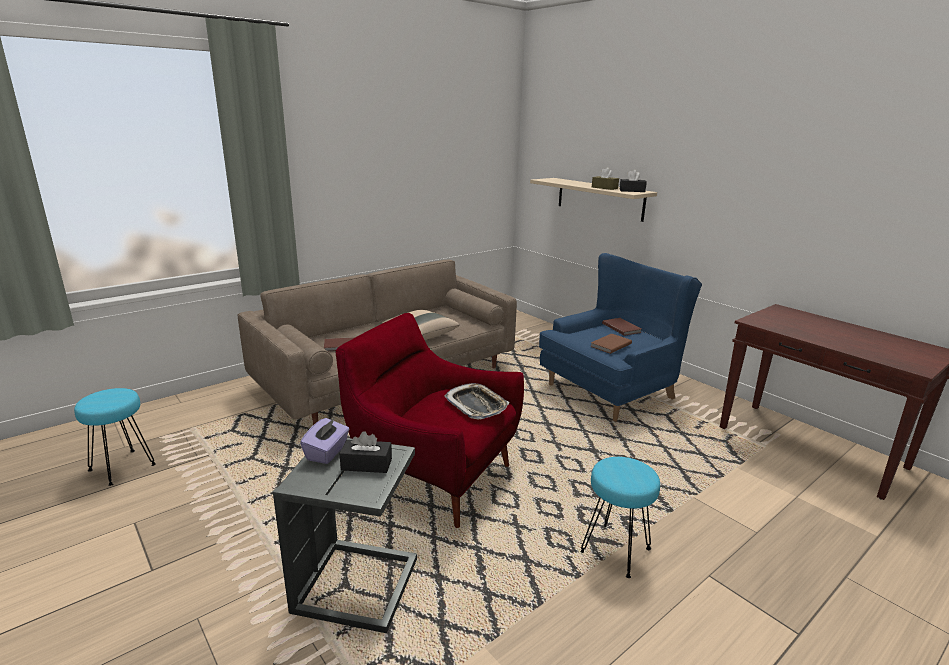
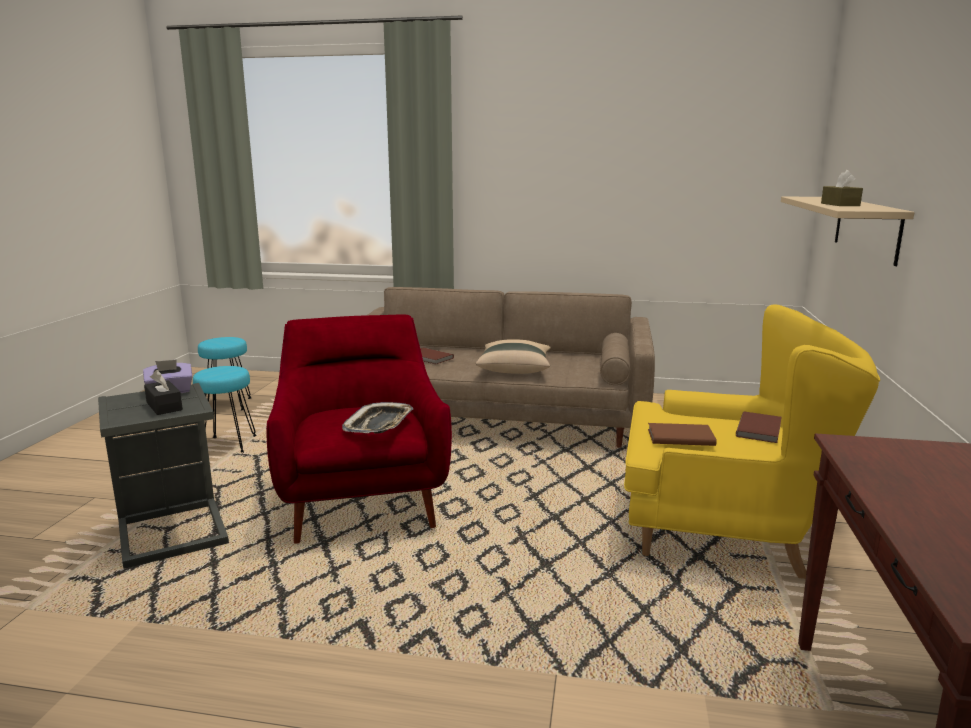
camera: 50 degrees right, 5 degrees down
blue armchair [539,253,702,422] -> yellow armchair [624,304,880,579]
turquoise stool [581,457,660,578] -> turquoise stool moved to [193,366,256,453]
black tissue box [619,170,647,192] -> none

